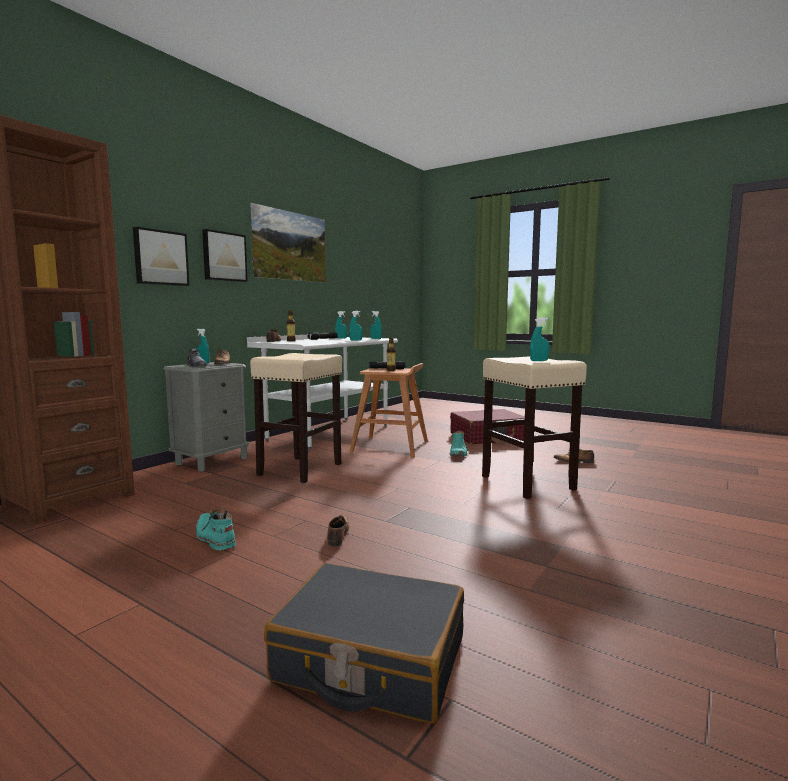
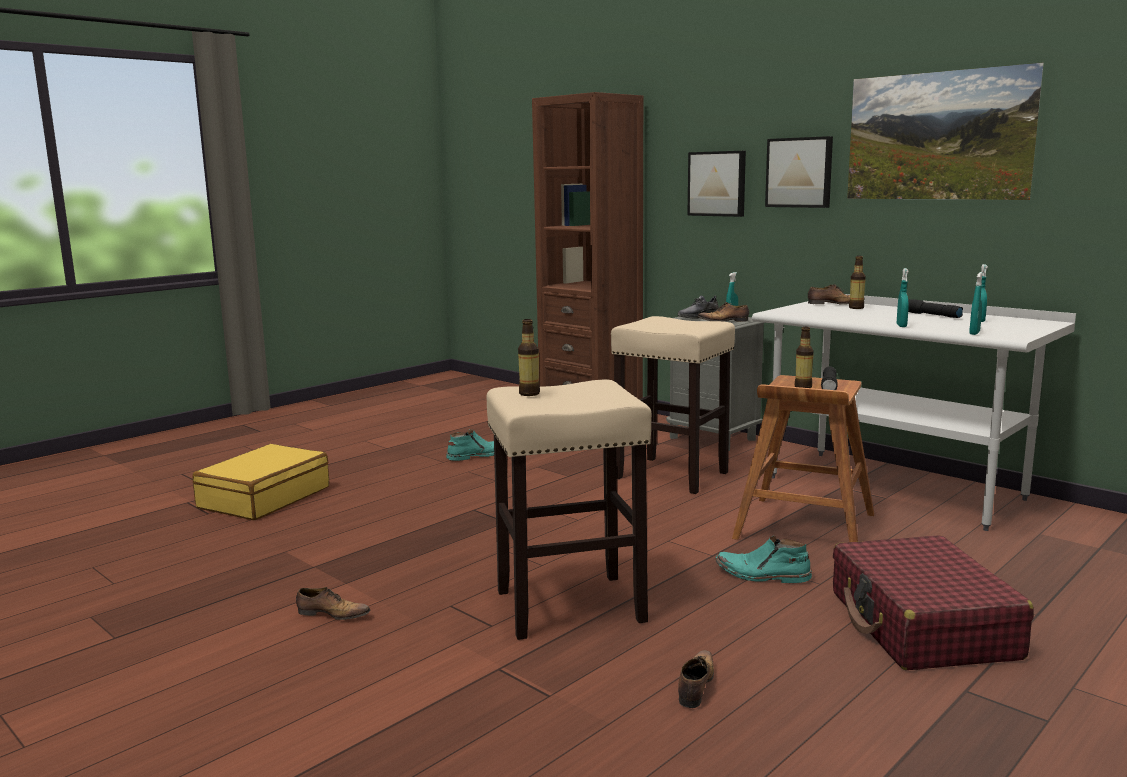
camera: 100 degrees right, 5 degrees up
black suitcase [264,563,464,724] -> yellow suitcase [193,444,329,520]
shoe [327,515,349,547] -> shoe moved to [296,587,370,620]
turquoise spray bottle [530,318,549,361] -> bottle [518,319,540,396]

